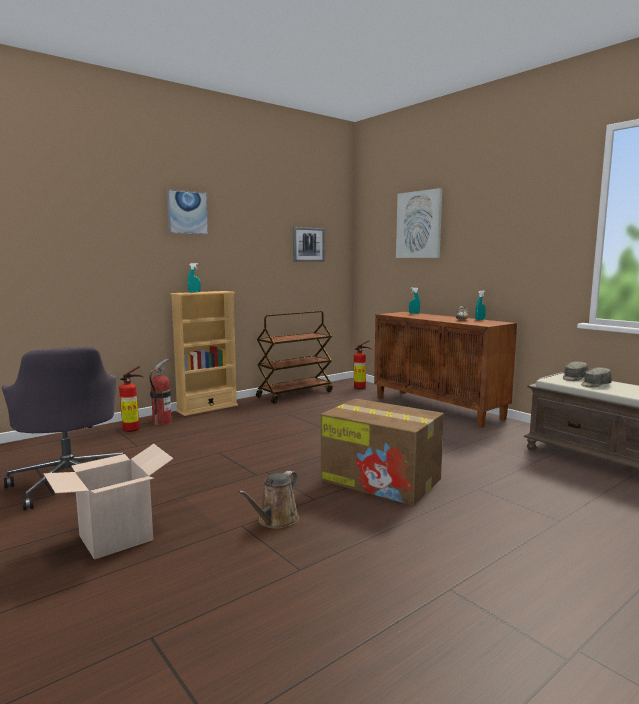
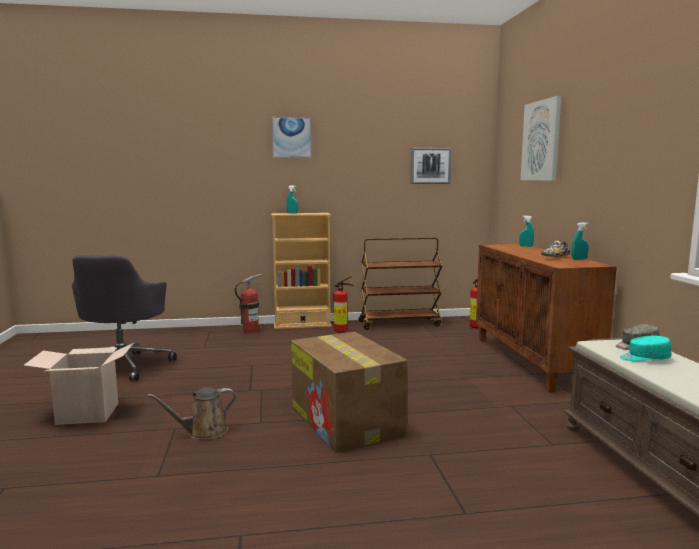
camera: 30 degrees right, 0 degrees up
fire extinguisher [119,366,143,432] -> fire extinguisher moved to [333,276,354,333]
grey cap [581,368,612,388] -> turquoise cap [620,336,671,362]

